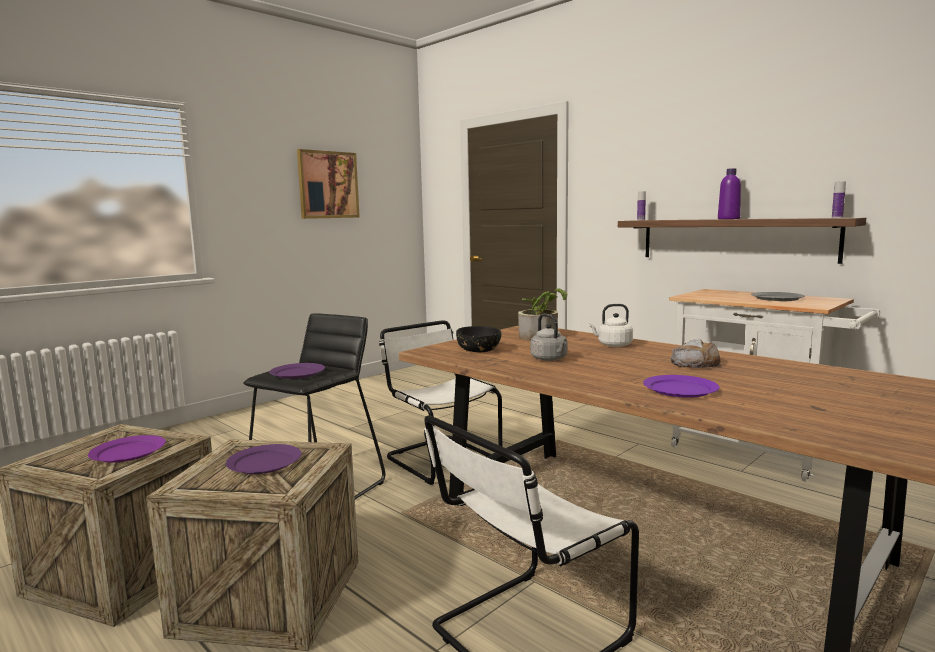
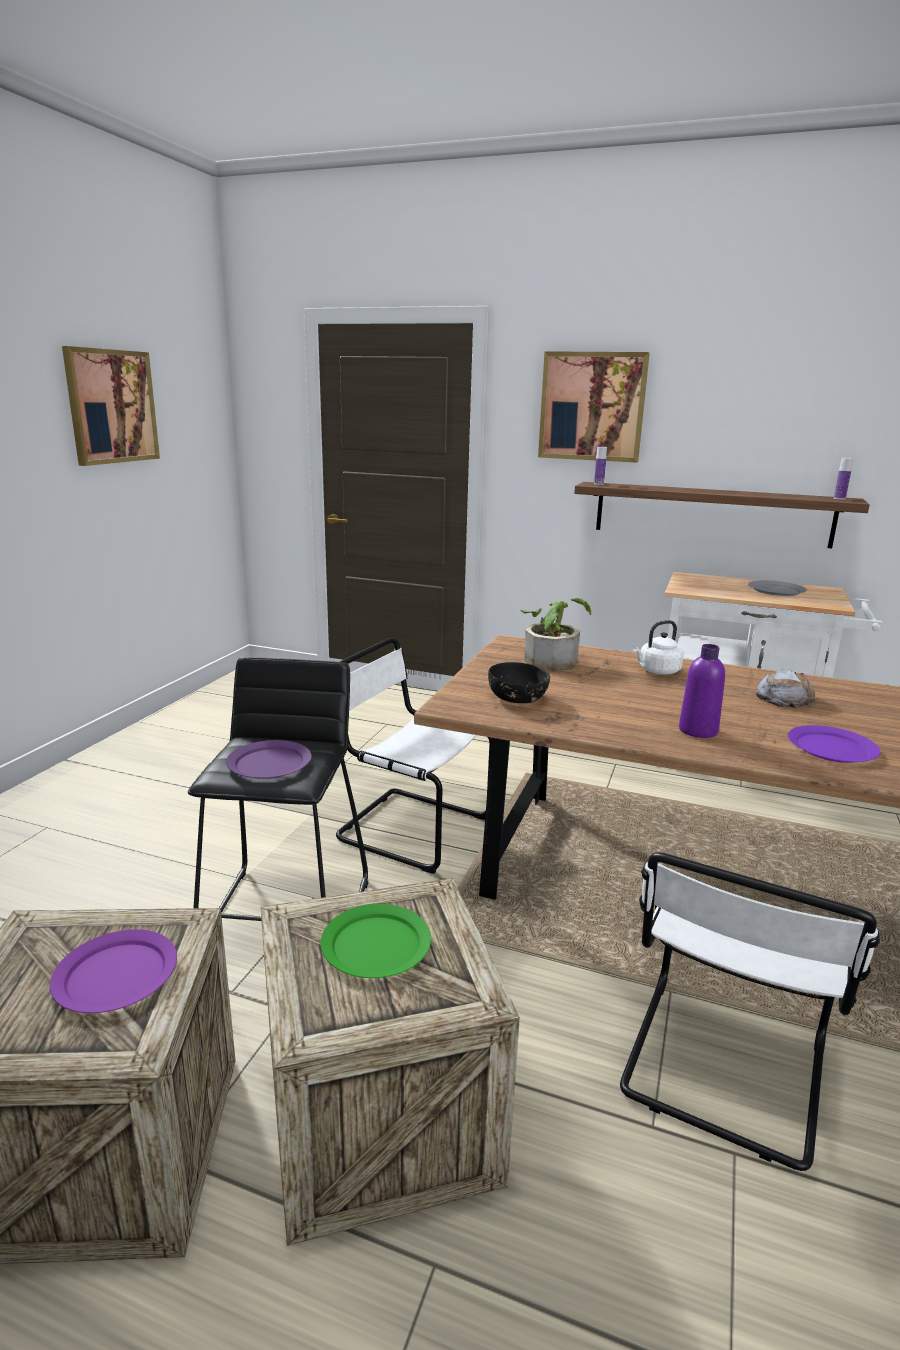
camera: 25 degrees left, 10 degrees up
purple plate [226,444,302,474] -> green plate [321,904,431,978]
grey kettle [530,314,567,361] -> none
purple bottle [718,168,741,219] -> purple bottle moved to [679,644,725,738]
none -> picture [538,351,650,463]

